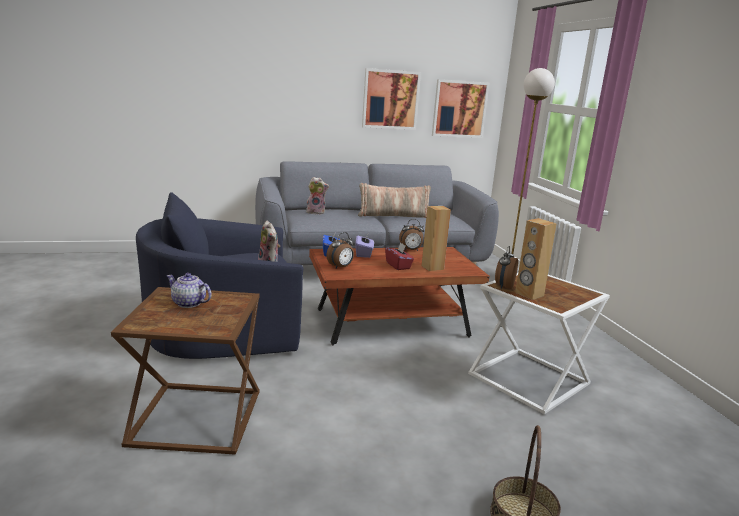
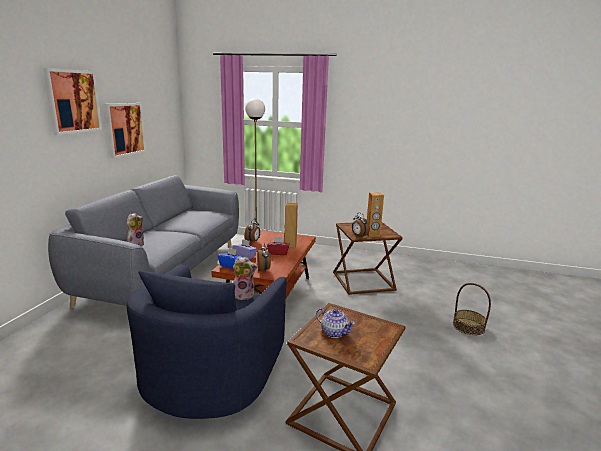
camera: 60 degrees left, 0 degrees up
teapot [167,273,212,308] -> teapot turned 105 degrees counterclockwise [316,308,356,338]
pillow [358,183,431,218] -> none
picture [432,79,490,138] -> picture moved to [43,68,102,135]
white side table [468,273,610,414] -> brown side table [333,222,403,295]

